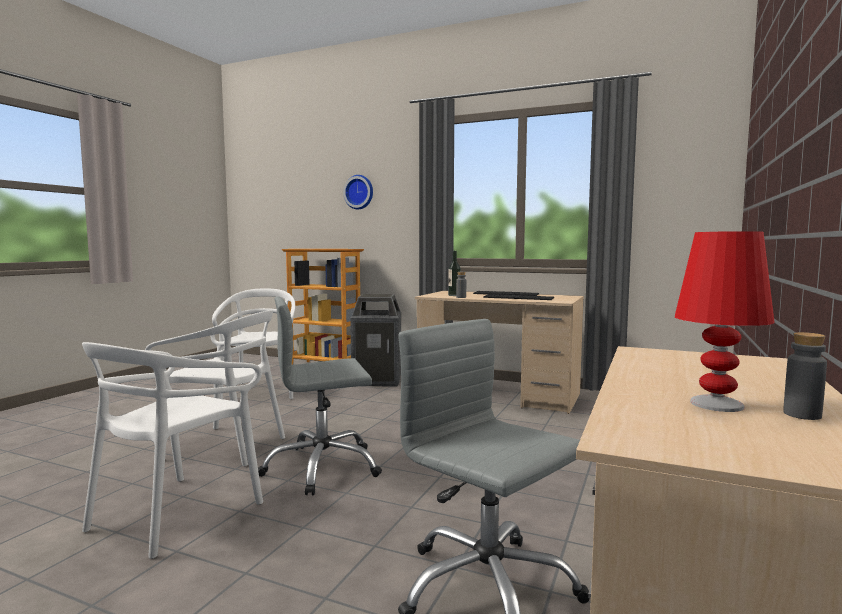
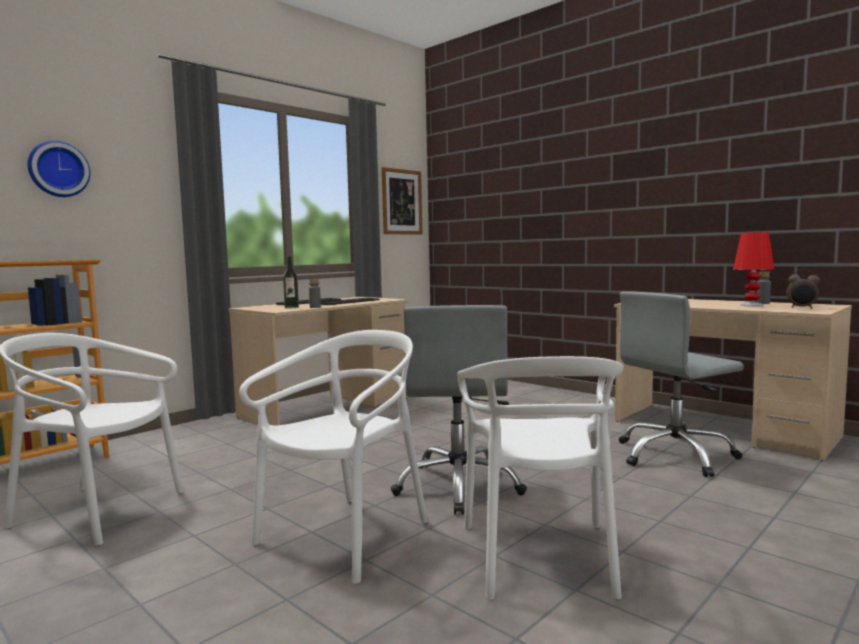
camera: 70 degrees left, 0 degrees up
white chair [82,342,263,559] -> white chair turned 45 degrees clockwise [457,356,624,600]
trash can [350,294,401,386] -> none
none -> picture [382,167,422,235]
none -> alarm clock [786,270,820,309]

